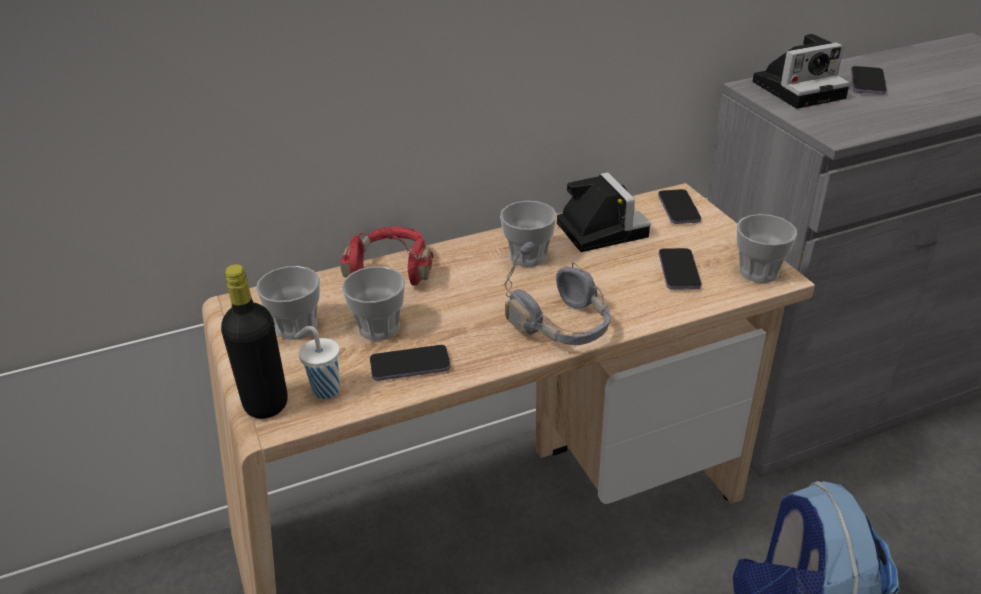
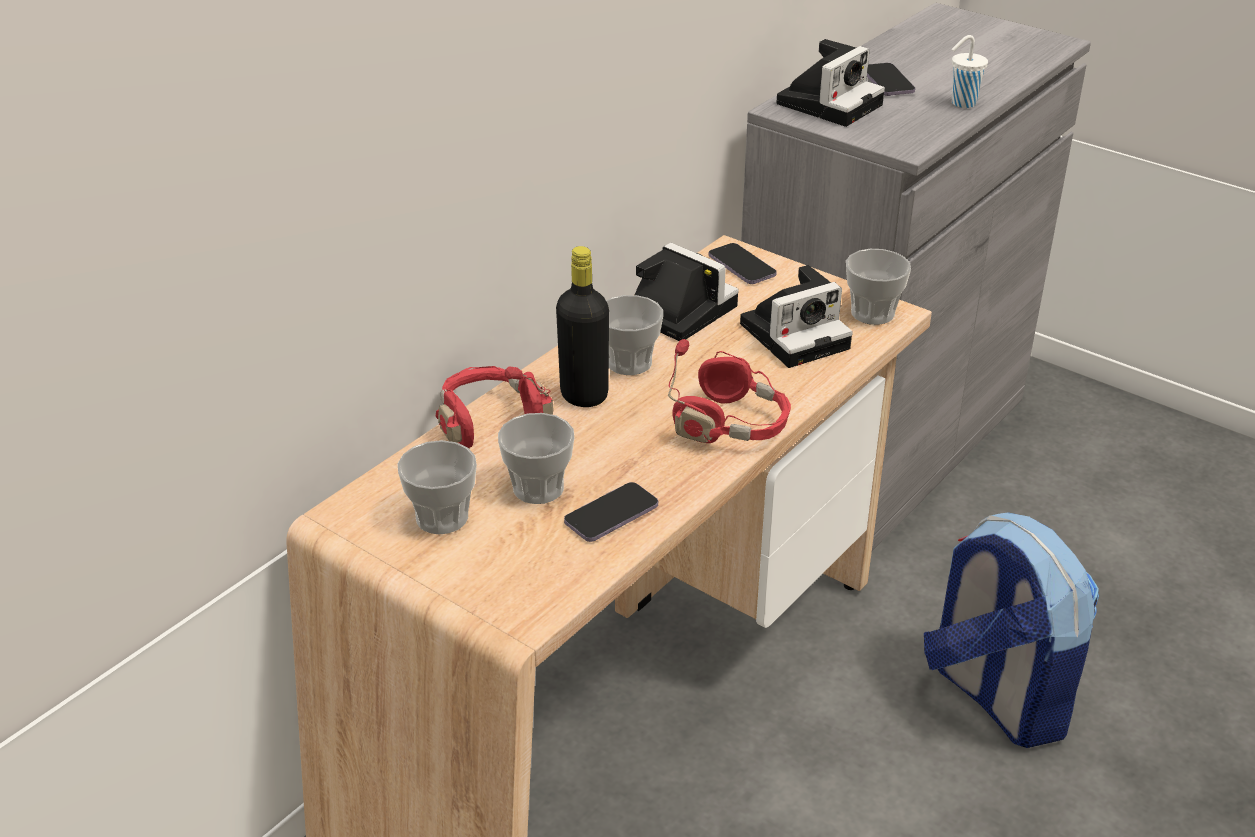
camera: 30 degrees left, 0 degrees up
black bottle [221,264,288,419] -> black bottle moved to [556,246,609,407]
white cup [294,326,340,399] -> white cup moved to [952,35,988,108]
grey headphones [504,242,611,345] -> red headphones [668,339,791,443]
phone [659,248,701,290] -> camera [740,265,853,368]

